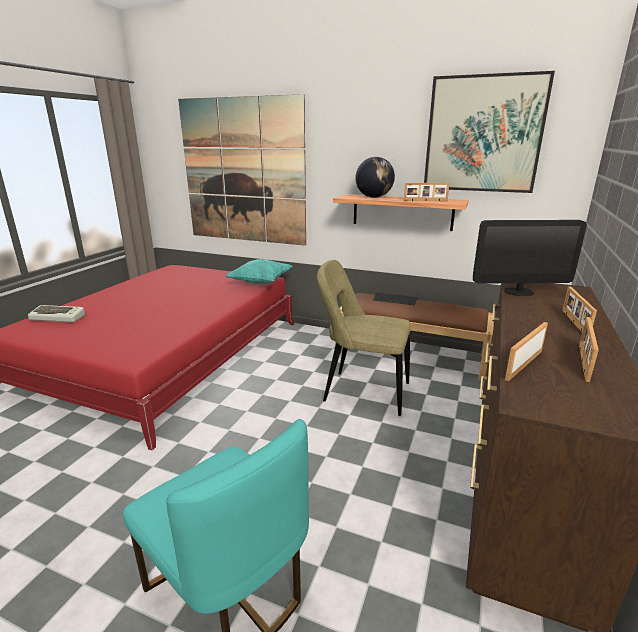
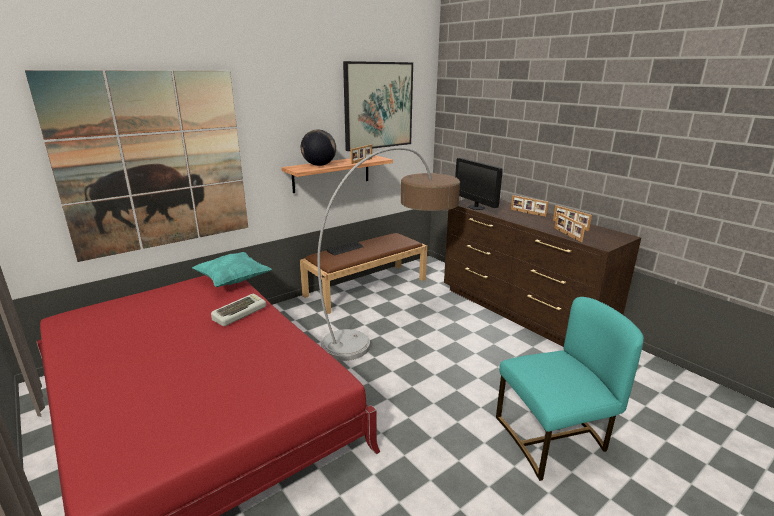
camera: 60 degrees left, 0 degrees up
keyboard [28,305,85,322] -> keyboard moved to [211,294,266,326]
beige chair [317,260,411,416] -> floor lamp [317,147,460,361]
monitor [473,220,587,296] -> monitor turned 120 degrees clockwise [455,158,503,210]

